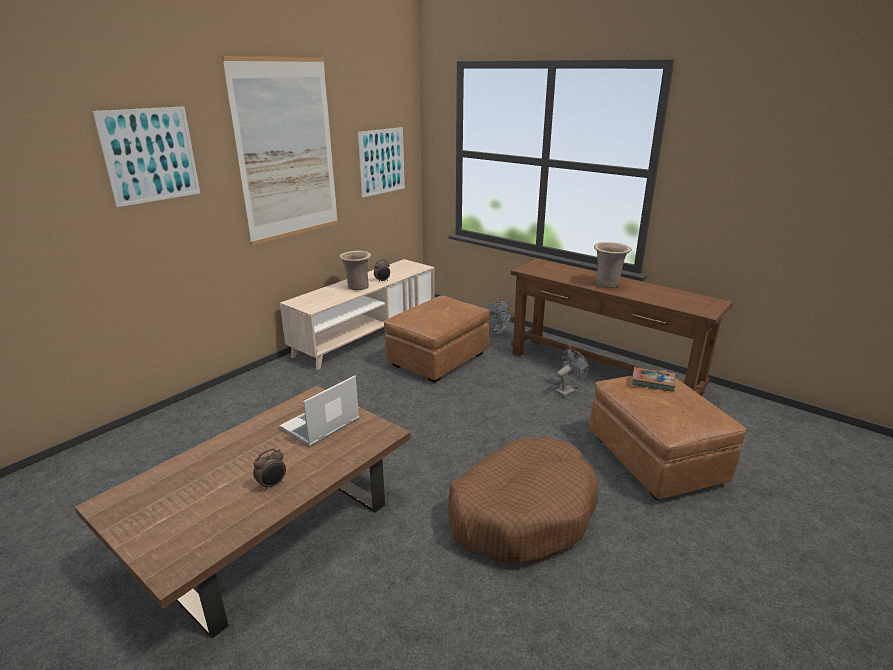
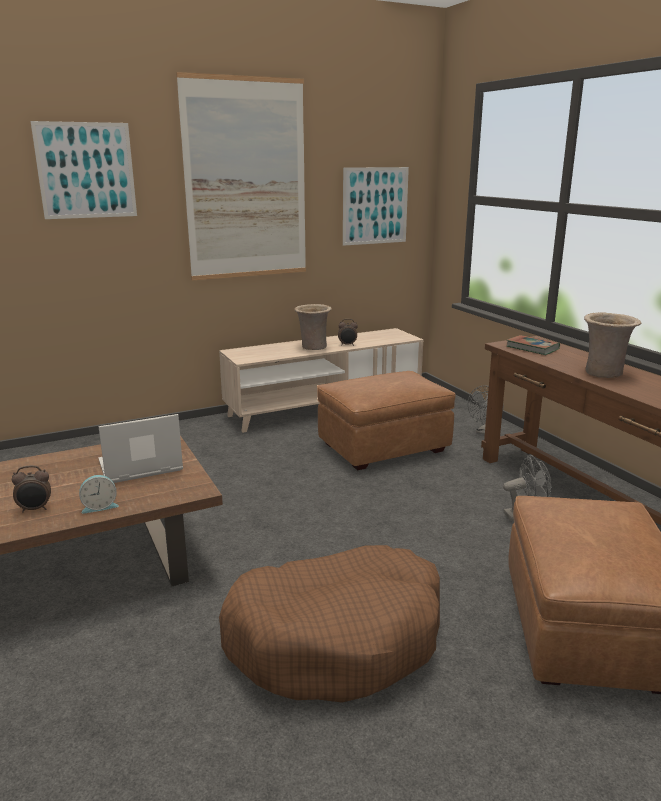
camera: 25 degrees right, 5 degrees down
book [632,367,676,392] -> book moved to [507,335,560,355]
none -> alarm clock [79,475,119,514]

